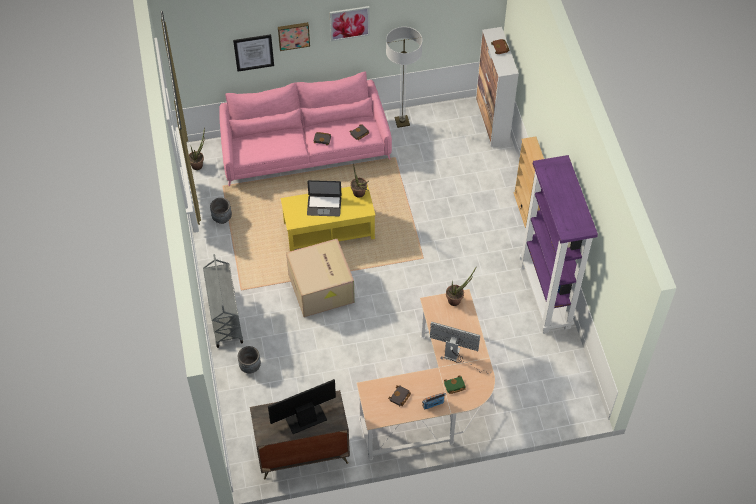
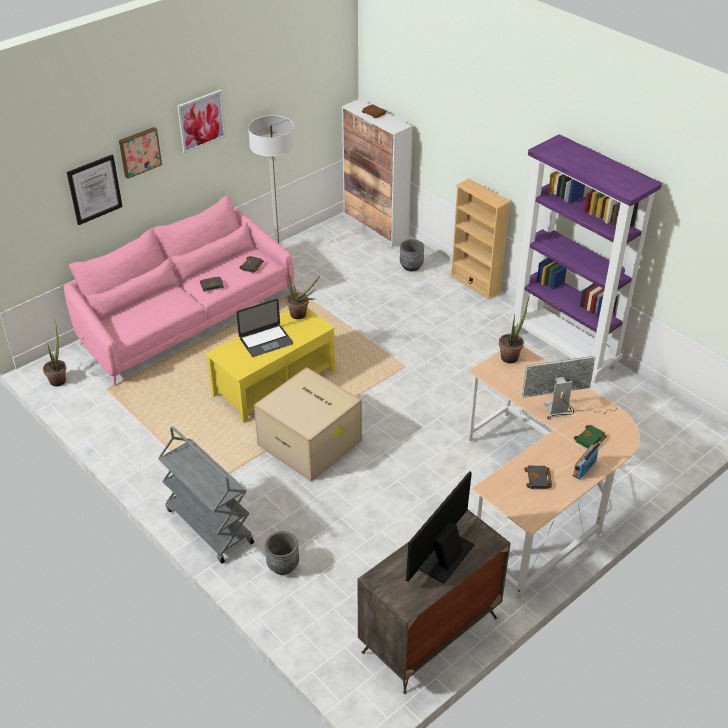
camera: 30 degrees left, 15 degrees down
grey planter [210,198,232,224] -> grey planter moved to [400,239,424,272]

